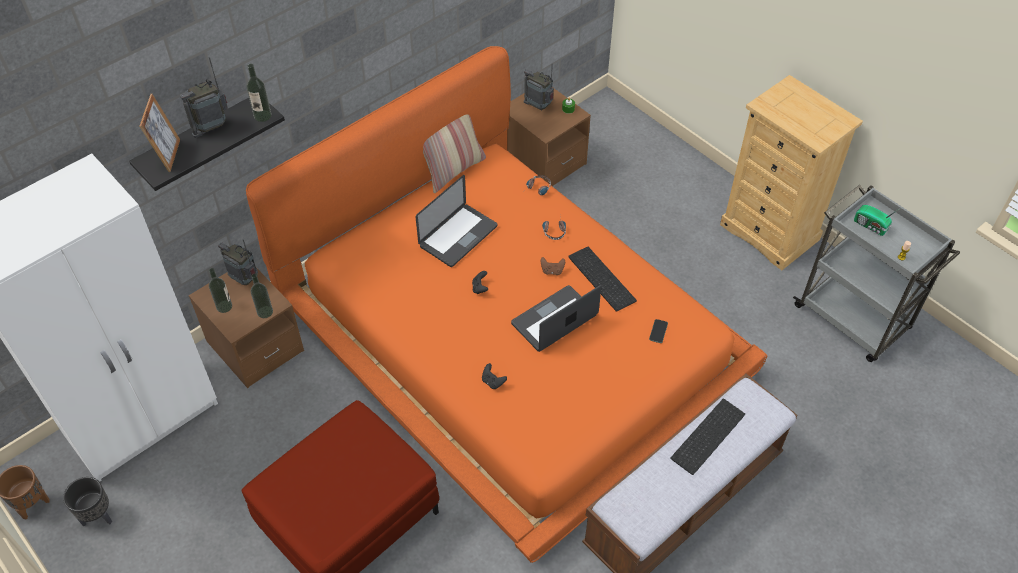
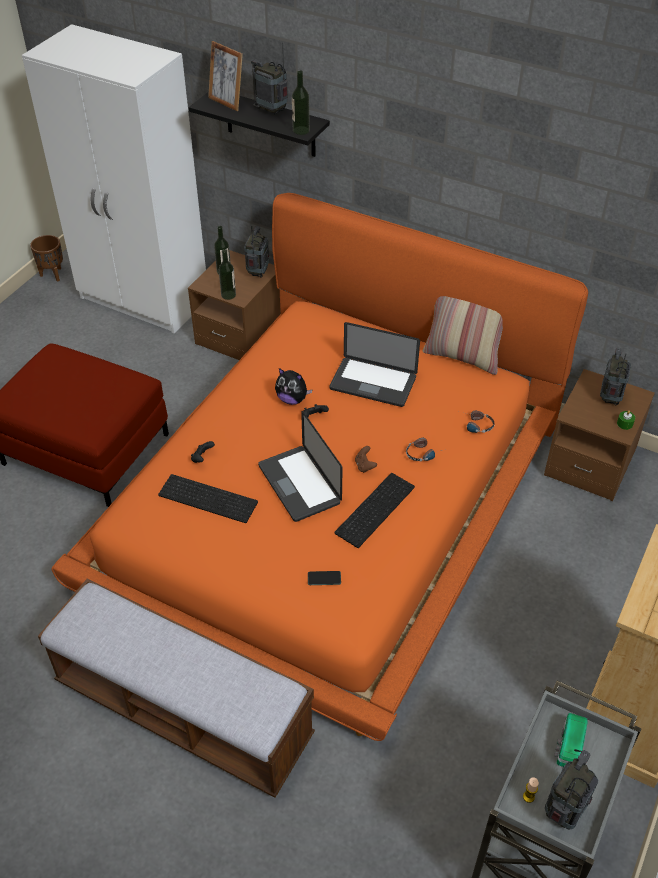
camera: 70 degrees right, 5 degrees down
black planter [63,477,112,526] -> none
picture frame [139,94,180,172] -> picture frame turned 60 degrees clockwise [208,41,243,111]
laptop [511,285,602,352] -> laptop turned 150 degrees counterclockwise [258,411,343,522]
keyboard [670,399,745,475] -> keyboard moved to [158,474,258,523]
none -> plush toy [275,368,313,405]
none -> radio [545,750,598,830]

